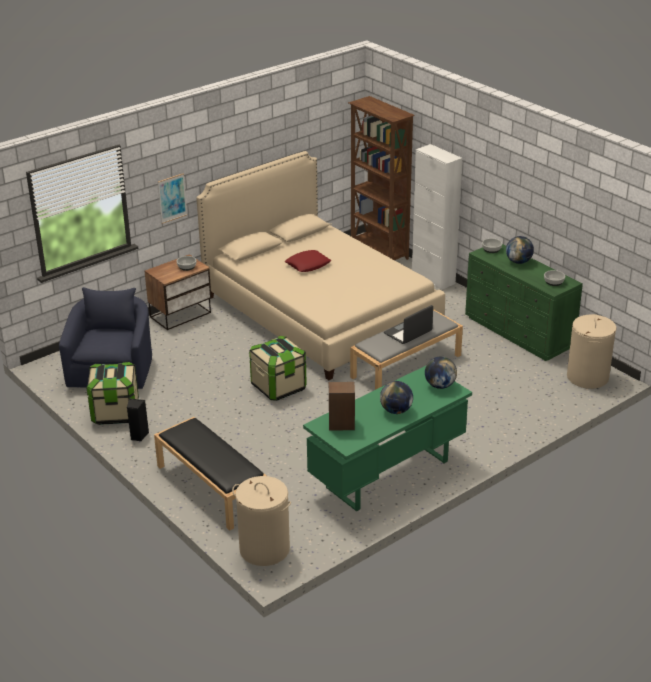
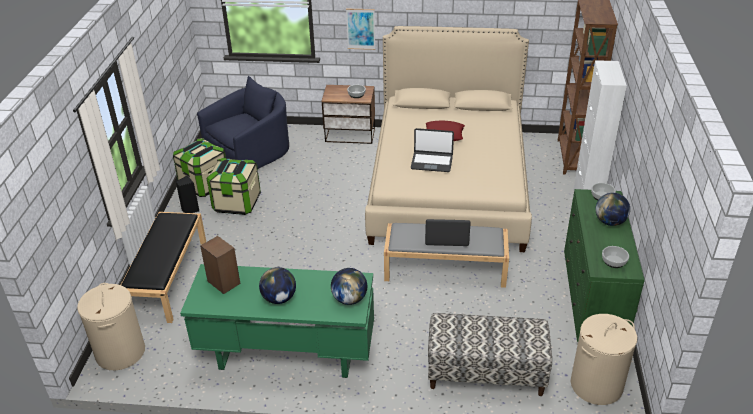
camera: 45 degrees right, 5 degrees up
storage box [249,336,307,401] -> storage box moved to [207,158,261,215]
none -> laptop [411,128,454,172]
none -> bench [428,313,552,396]

